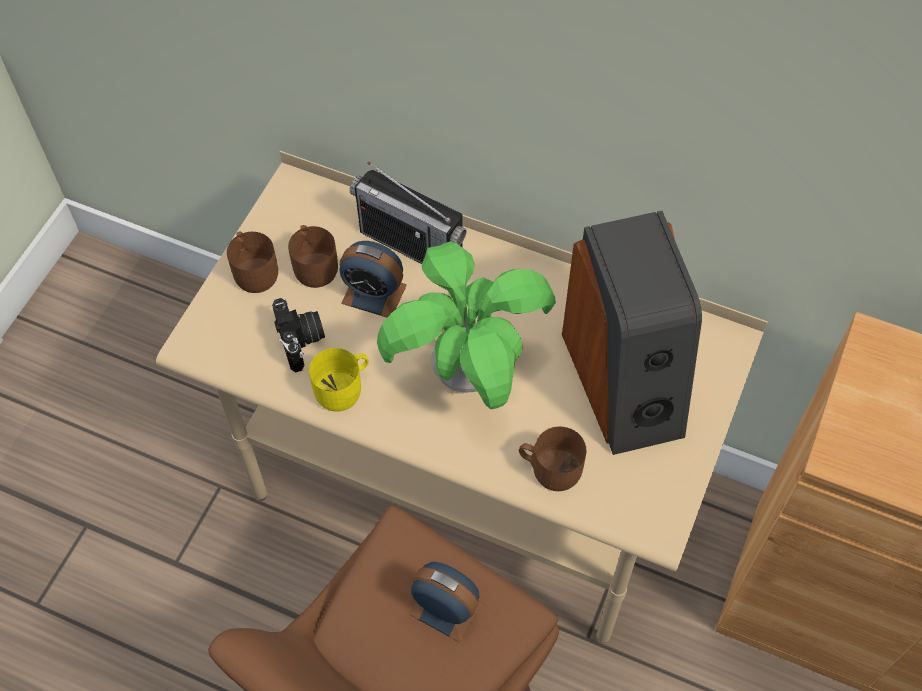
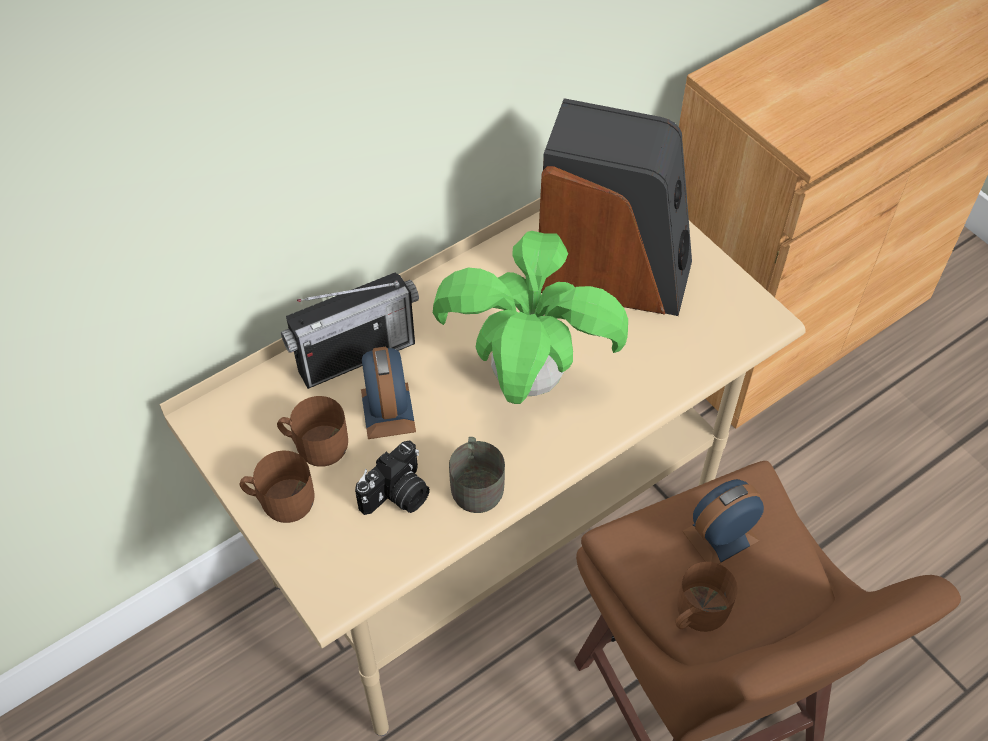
camera: 60 degrees left, 5 degrees down
camera [272,298,325,372] -> camera turned 120 degrees clockwise [355,440,430,515]
yellow mug [309,348,369,412] -> grey mug [449,437,505,513]
alarm clock [340,241,407,318] -> alarm clock turned 60 degrees counterclockwise [361,347,416,439]
brown mug [519,426,587,491] -> brown mug moved to [675,562,738,632]

